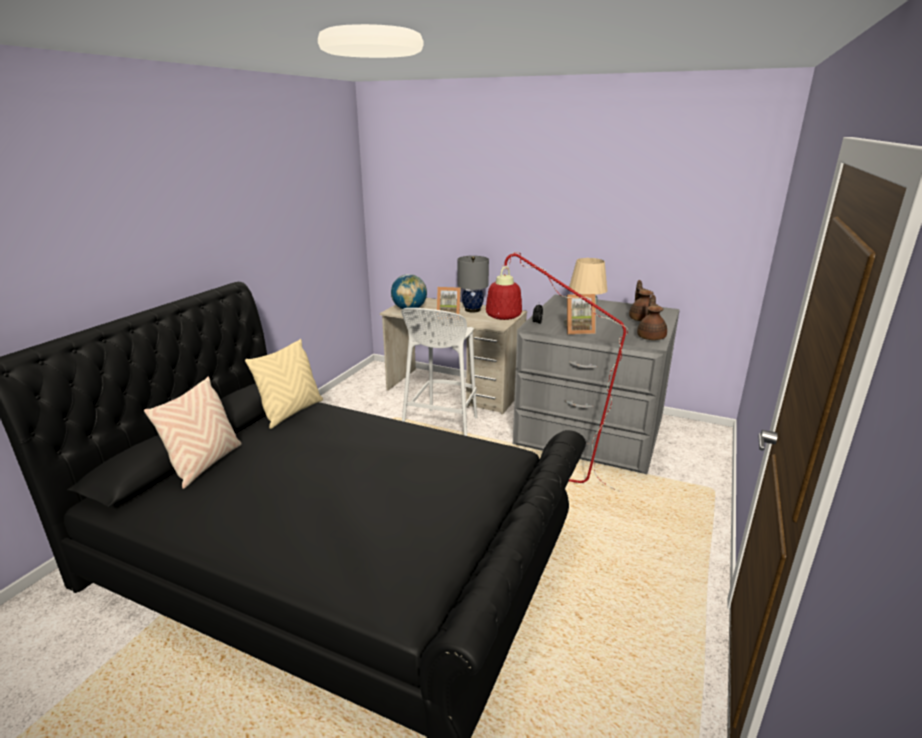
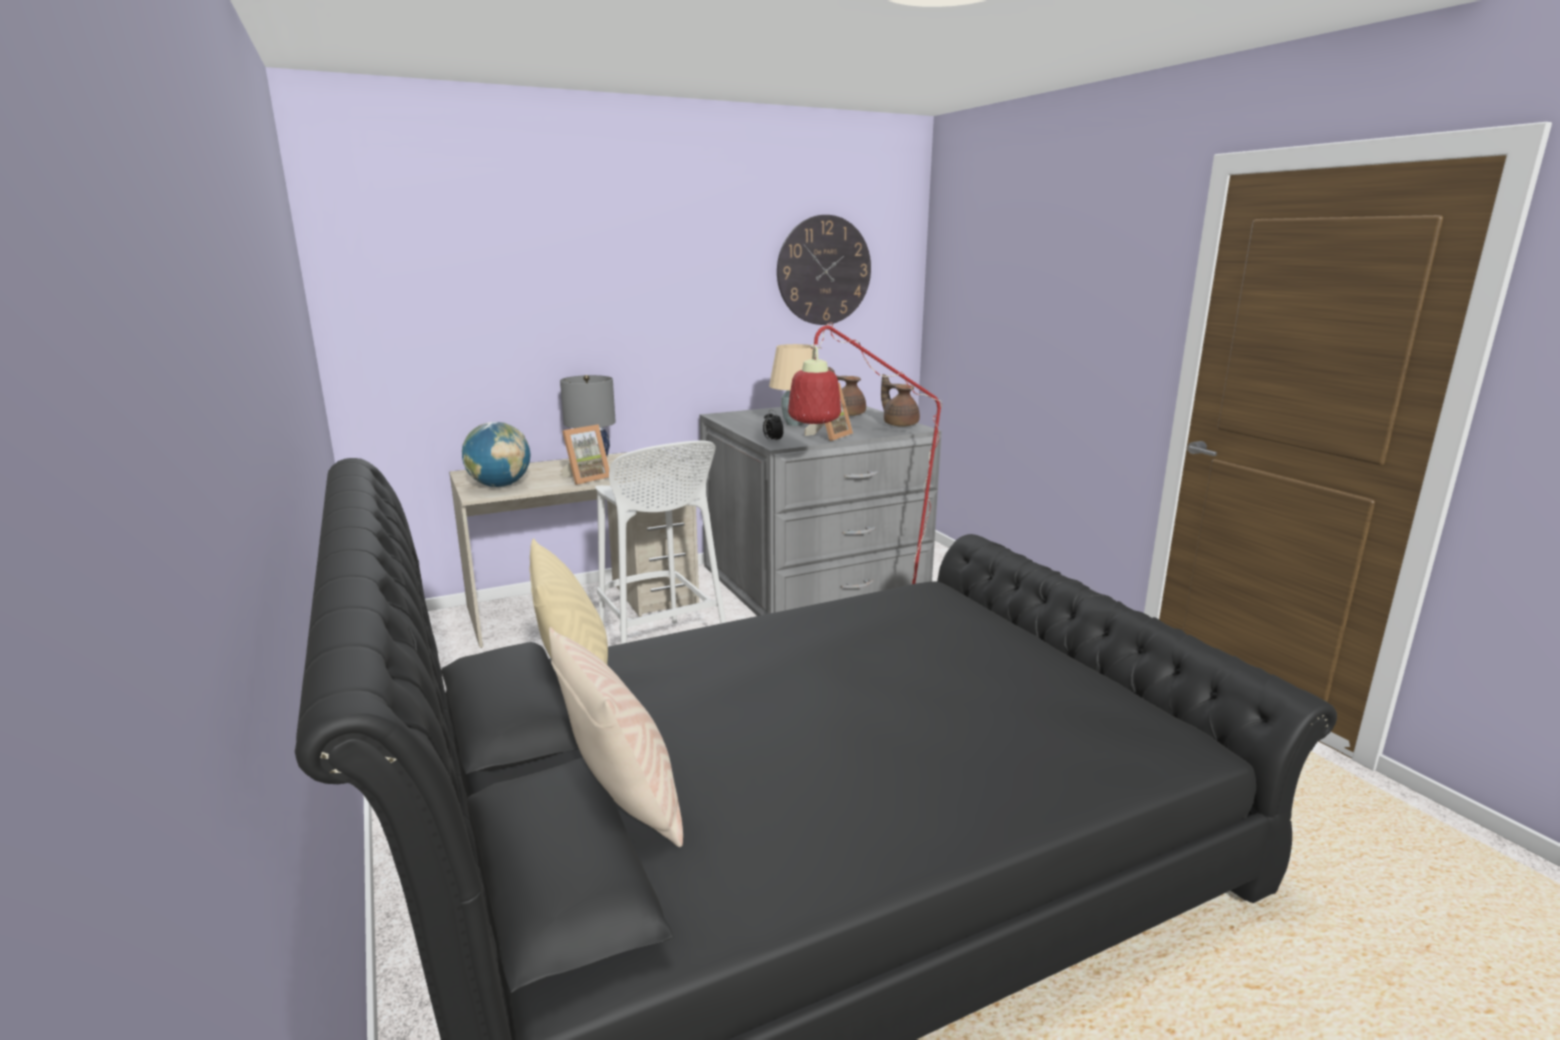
camera: 50 degrees left, 5 degrees down
none -> wall clock [777,215,871,325]

